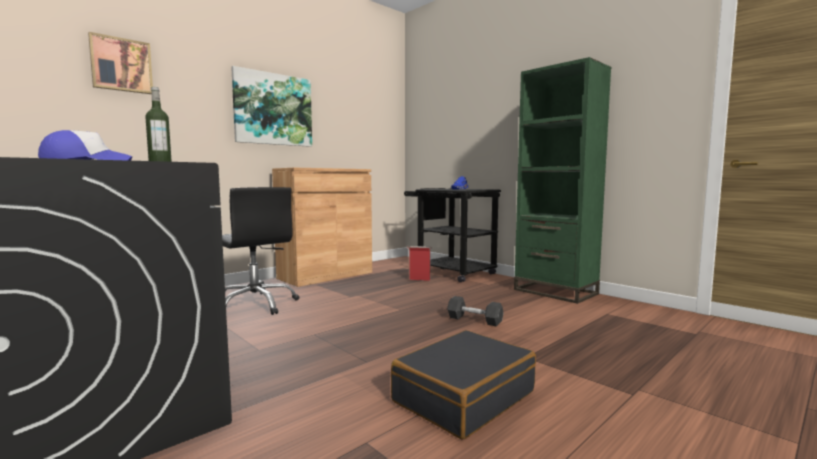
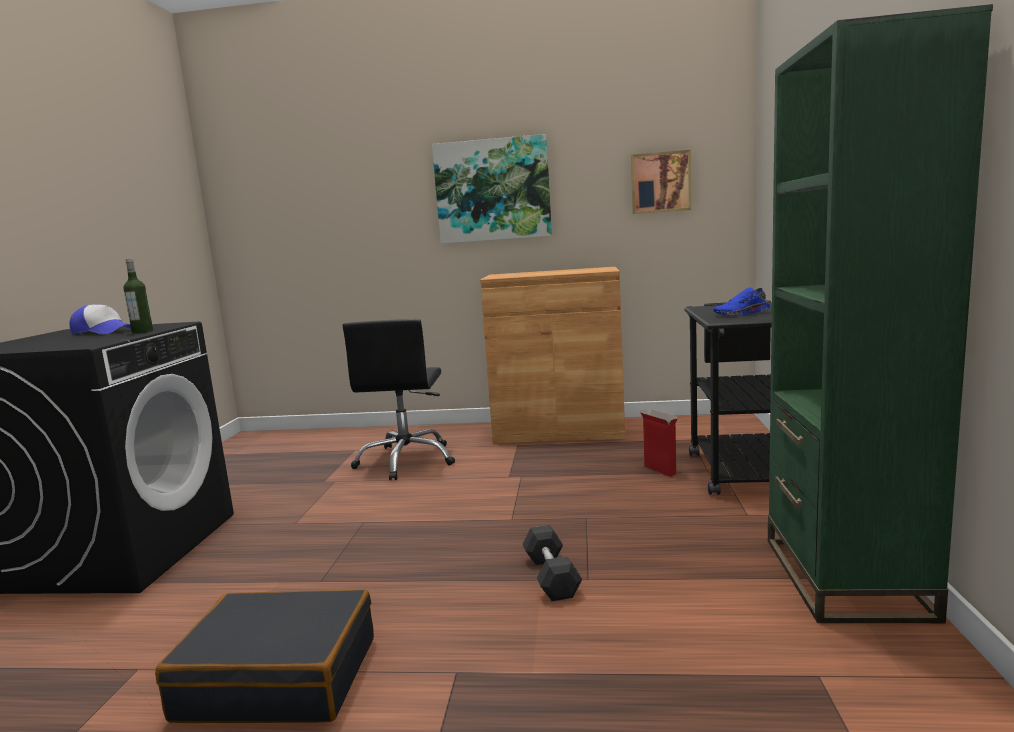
camera: 50 degrees right, 5 degrees up
picture [88,32,153,94] -> picture moved to [631,150,692,214]

